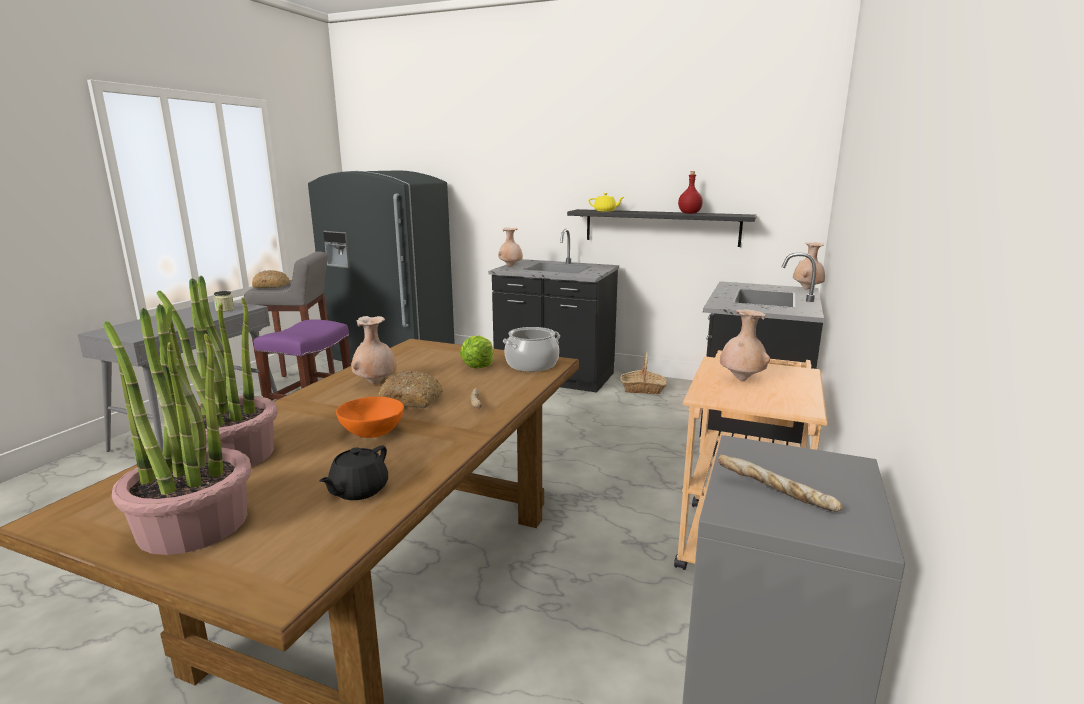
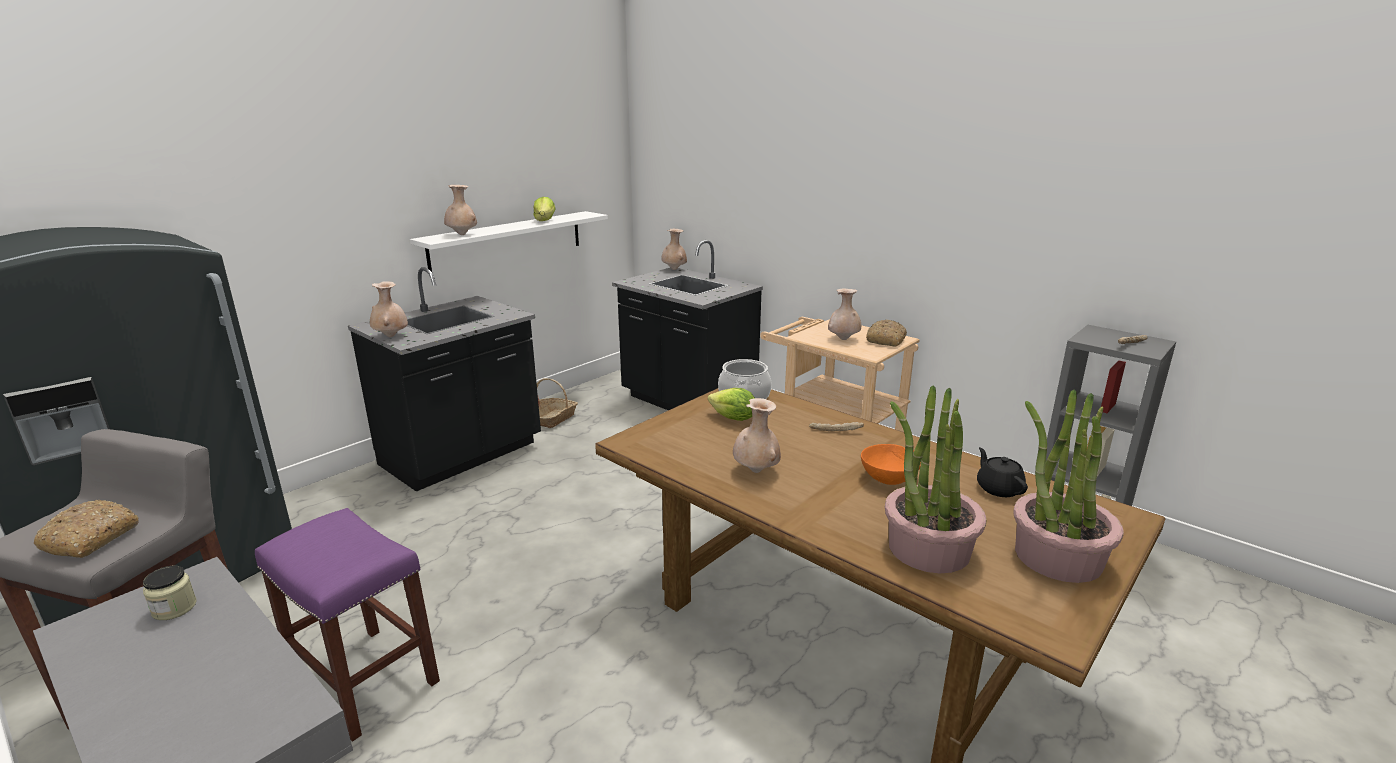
camera: 70 degrees left, 5 degrees up
black teapot [319,446,388,500] -> black teapot turned 150 degrees counterclockwise [977,447,1028,497]
bread [378,371,443,408] -> bread moved to [866,320,907,346]
black shelf [567,209,757,247] -> white shelf [410,211,608,272]
yellow teapot [588,193,624,212] -> beige vase [444,185,477,235]
red bottle [678,171,703,214] -> lettuce [533,197,556,221]

